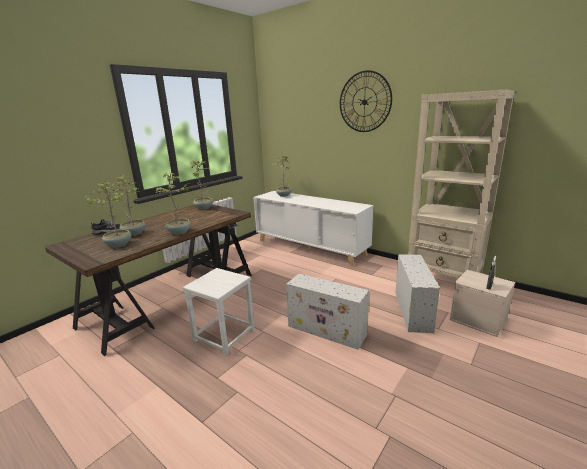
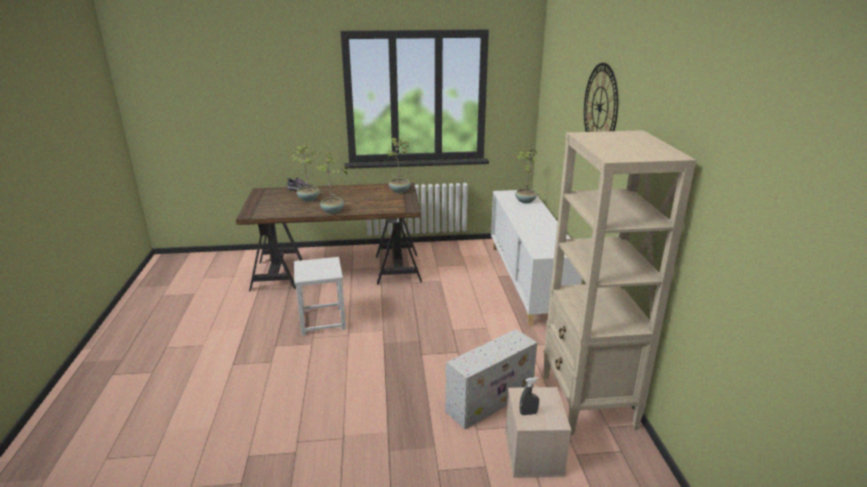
camera: 45 degrees right, 5 degrees up
potted plant [86,181,131,248] -> none
white storage box [286,274,369,350] -> none

